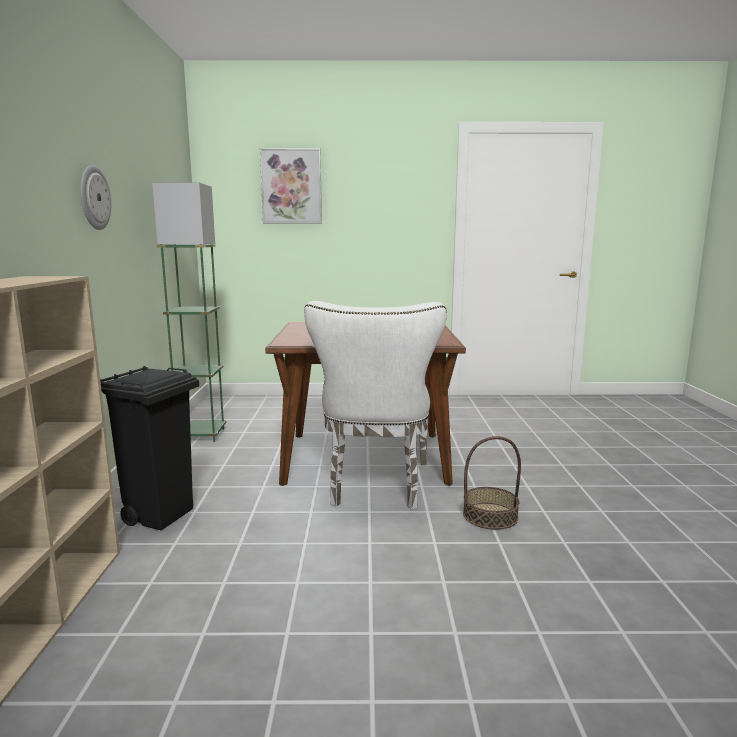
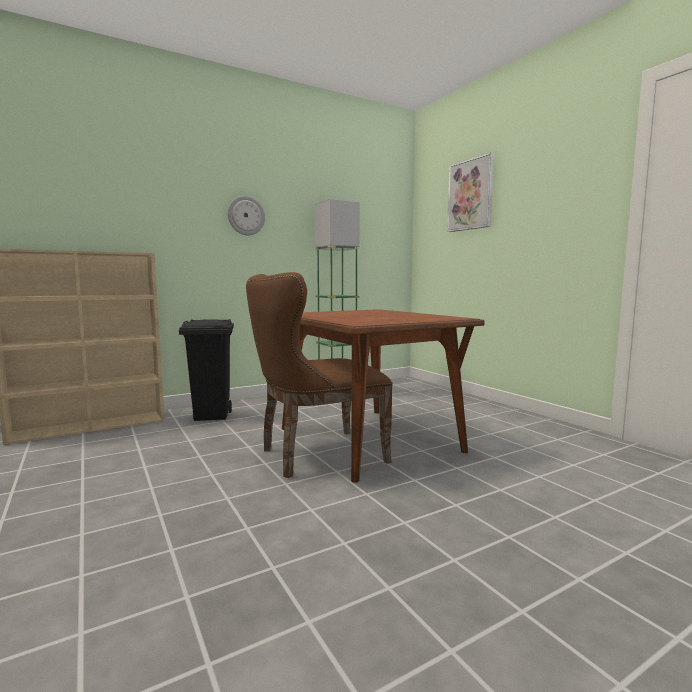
camera: 60 degrees right, 5 degrees down
white chair [304,301,447,509] -> brown chair [246,272,393,478]
basket [463,436,521,530] -> none

